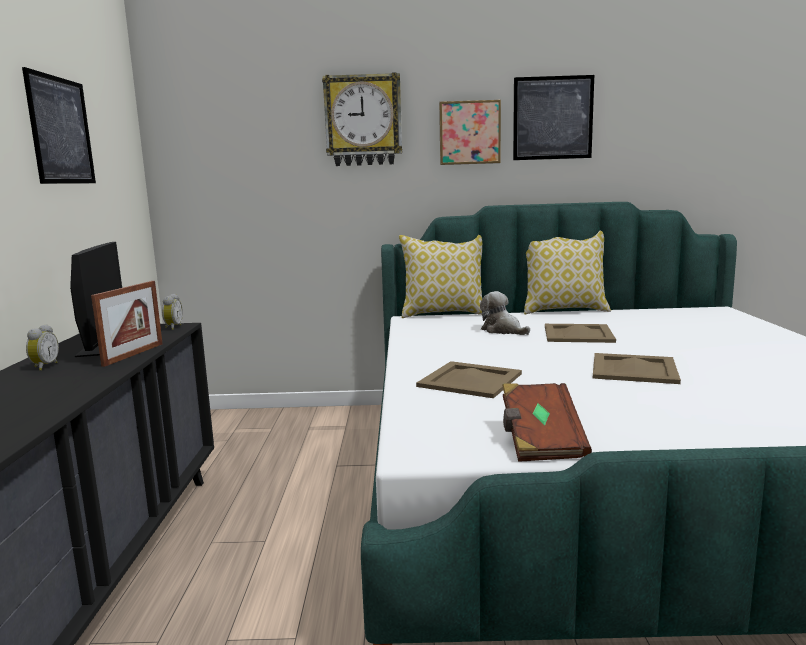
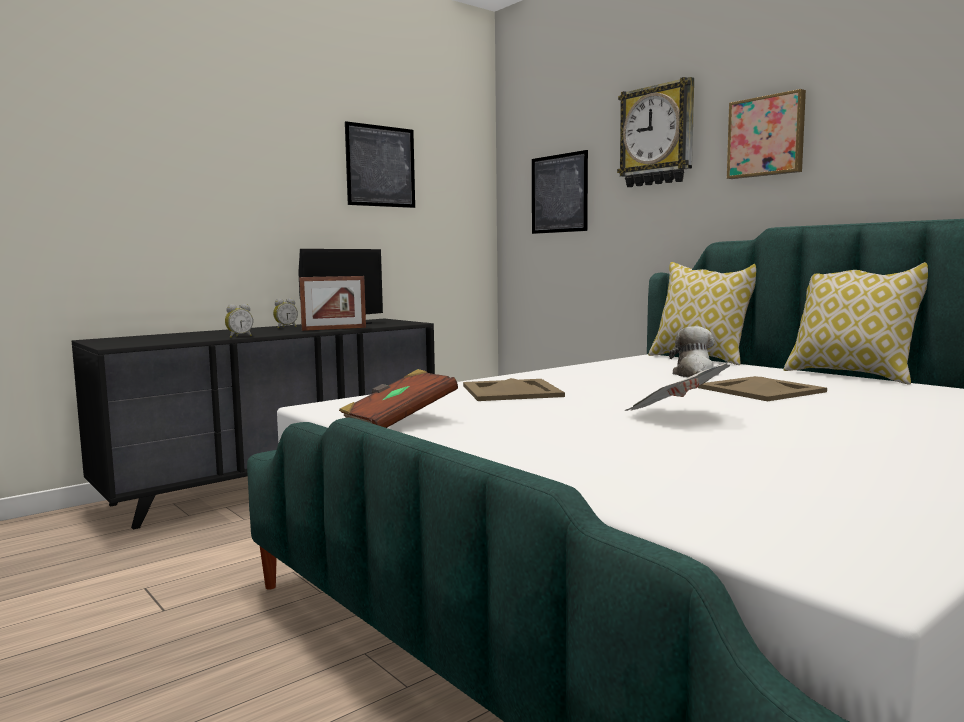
camera: 50 degrees right, 5 degrees down
alarm clock [162,294,183,330] -> alarm clock moved to [225,304,253,338]
picture [513,75,594,160] -> picture moved to [532,150,588,234]
beige tray [593,353,681,384] -> newspaper [625,362,730,411]

